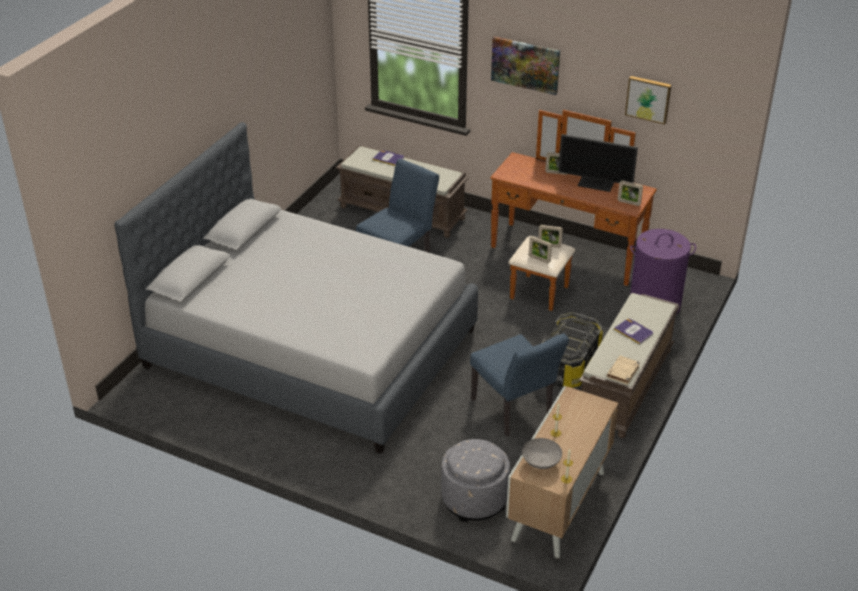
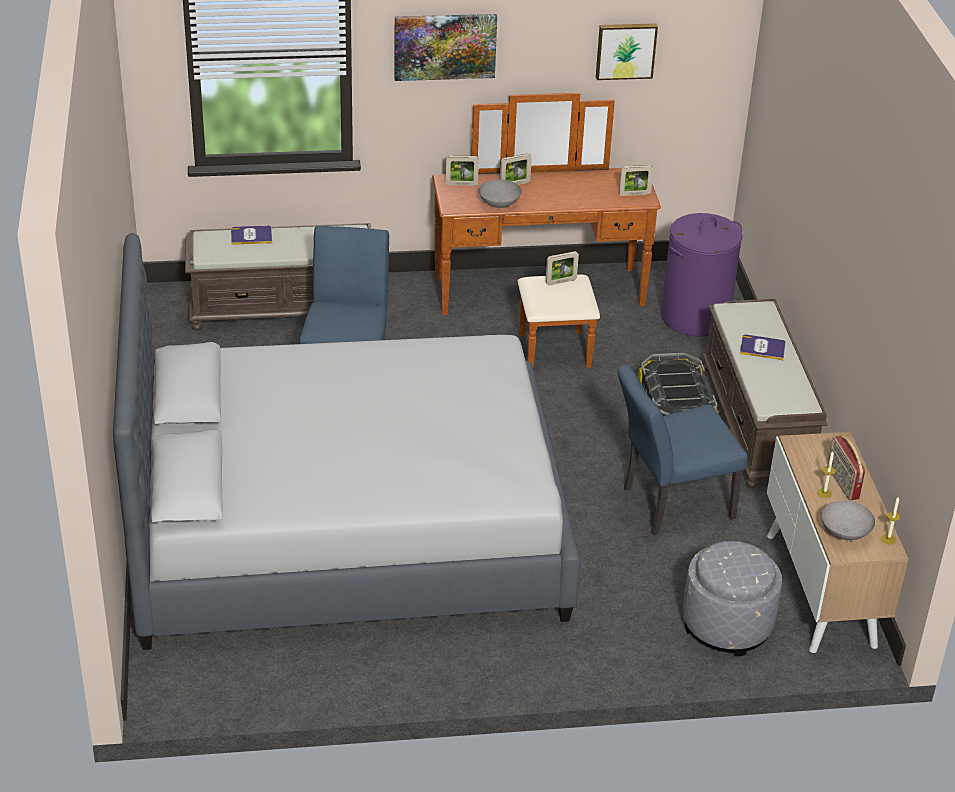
camera: 35 degrees left, 0 degrees up
blue chair [470,333,569,436] -> blue chair turned 135 degrees clockwise [617,365,748,535]
picture frame [529,236,552,263] -> picture frame moved to [446,156,479,186]
monitor [558,134,638,192] -> none
beige book [607,356,640,385] -> none
none -> grey bowl [479,180,522,208]
none -> radio [827,435,865,500]

